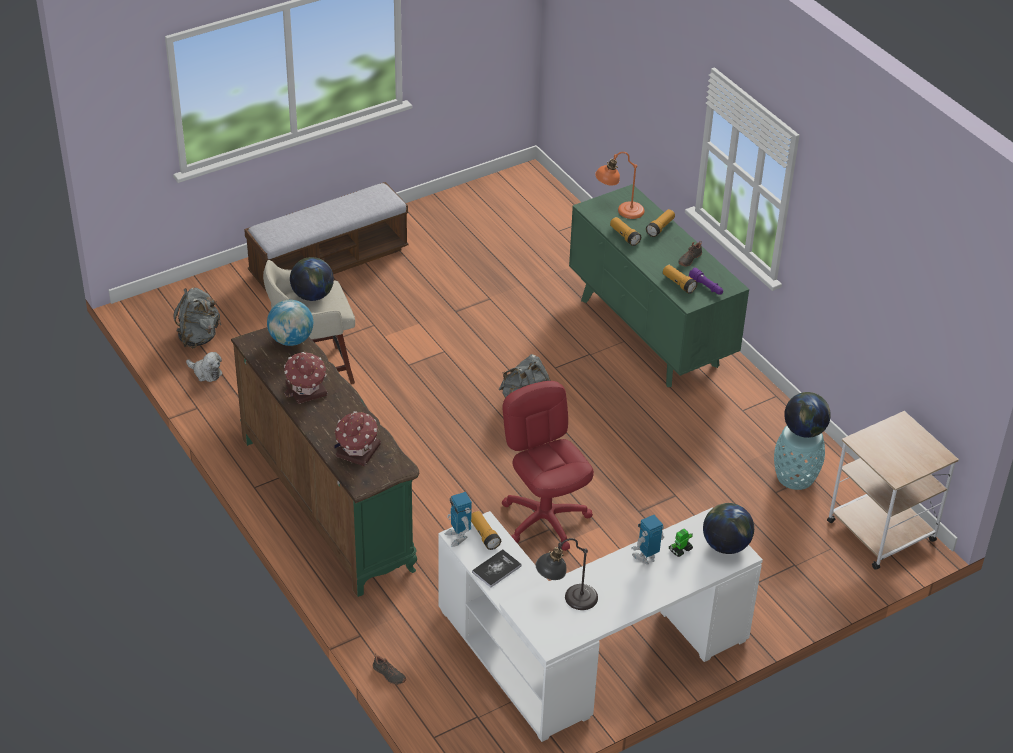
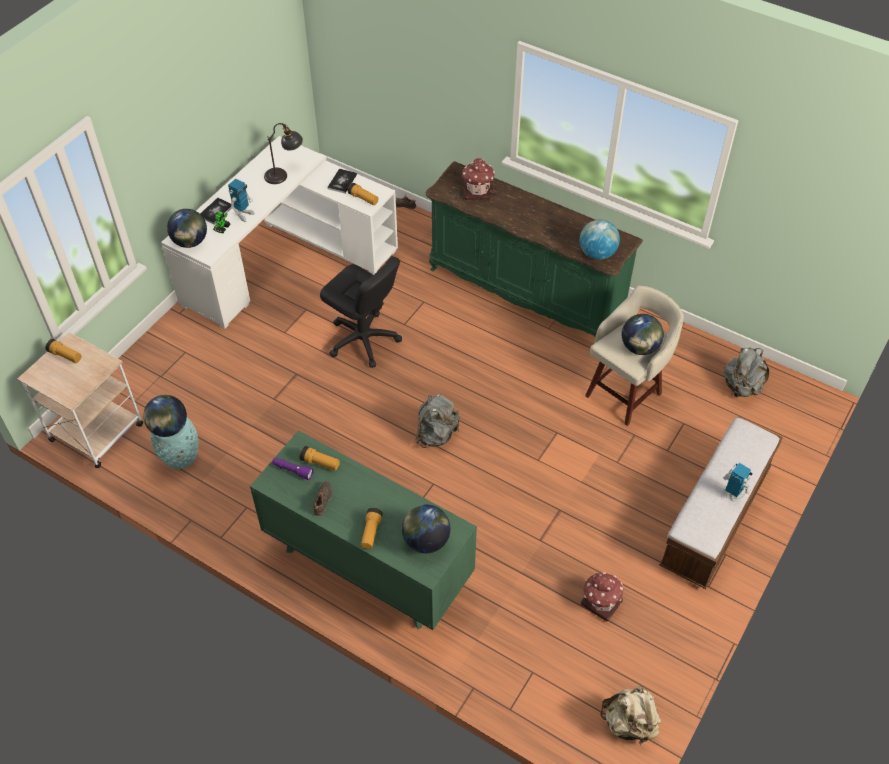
camera: 155 degrees right, 10 degrees up
plush toy [186,352,223,382] -> none
toy house [284,352,328,404] -> toy house moved to [580,572,623,622]
toy robot [445,492,472,547] -> toy robot moved to [723,463,752,501]
red office chair [502,381,594,551] -> black office chair [320,256,402,368]
orange table lamp [595,152,645,219] -> globe [402,505,450,553]
flashlight [610,217,641,246] -> flashlight moved to [46,339,82,363]
none -> book [200,198,232,225]
none -> beige backpack [600,686,661,745]

